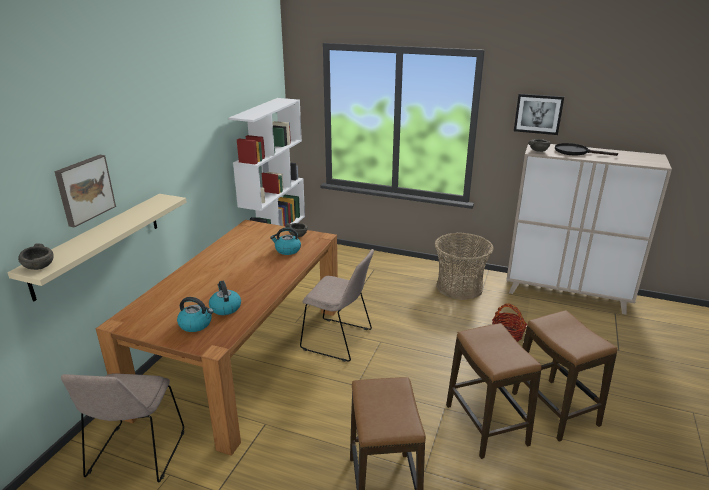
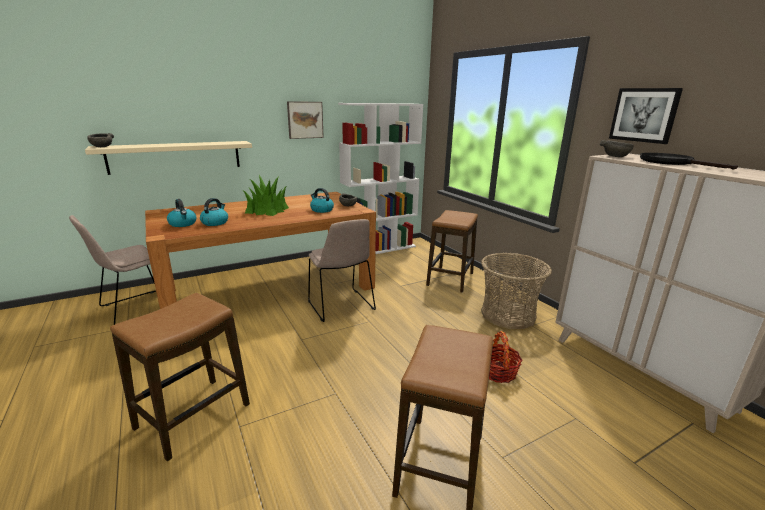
camera: 40 degrees right, 5 degrees down
picture [54,155,116,227] -> picture moved to [287,101,324,139]
stool [446,323,542,459] -> stool moved to [426,210,478,293]
none -> potted plant [244,175,289,216]

